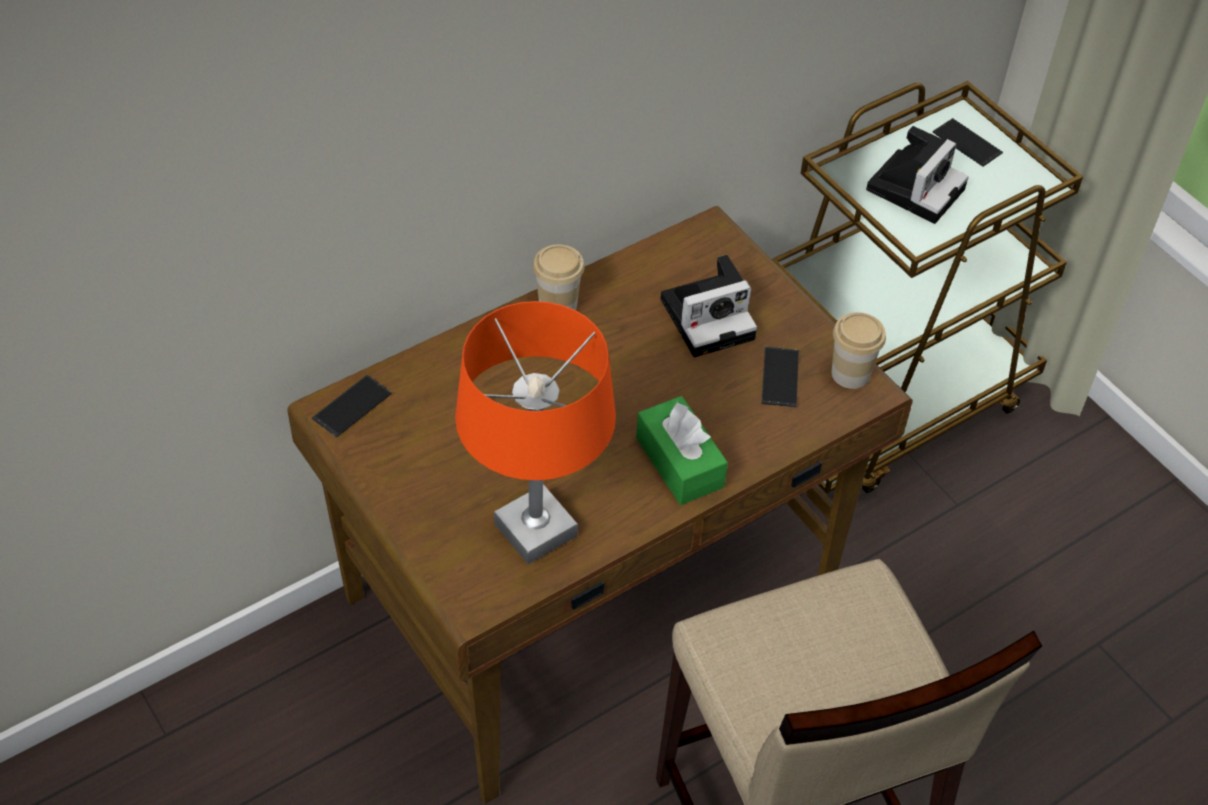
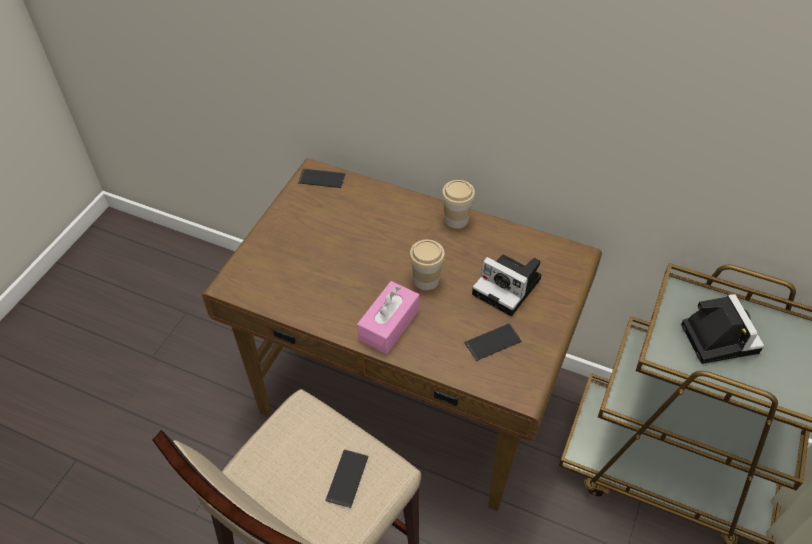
camera: 60 degrees right, 0 degrees up
orange table lamp [455,301,616,564] -> none
green tissue box [636,396,728,505] -> pink tissue box [357,281,419,354]
cup [832,312,886,389] -> cup moved to [409,240,445,290]
camera [866,126,969,224] -> camera turned 105 degrees counterclockwise [681,294,764,364]
phone [933,118,1003,167] -> phone moved to [325,449,369,508]

